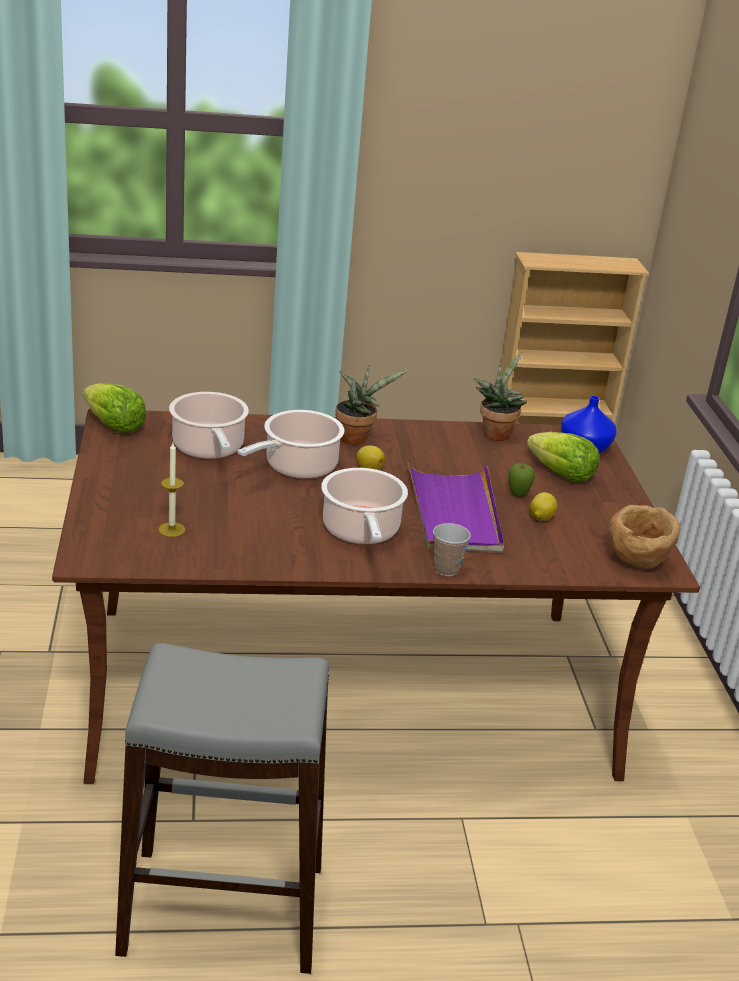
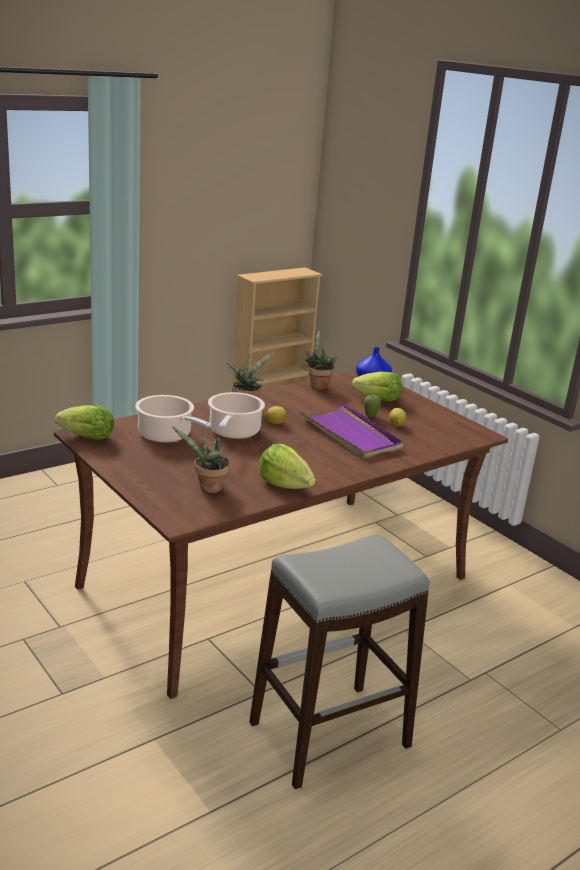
camera: 30 degrees left, 5 degrees down
candle [159,443,185,537] -> potted plant [172,426,230,493]
cooking pot [321,468,408,544] -> none
cup [433,523,471,576] -> none
brown bowl [609,505,681,568] -> none
none -> lettuce [259,444,316,489]

